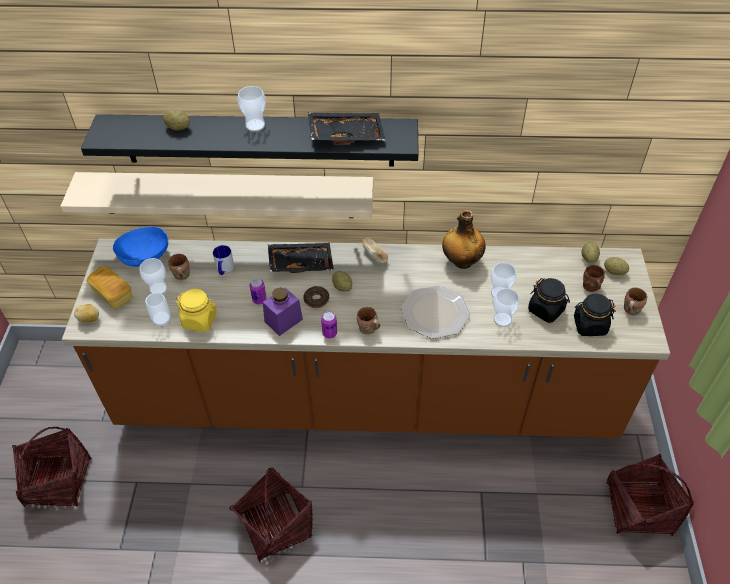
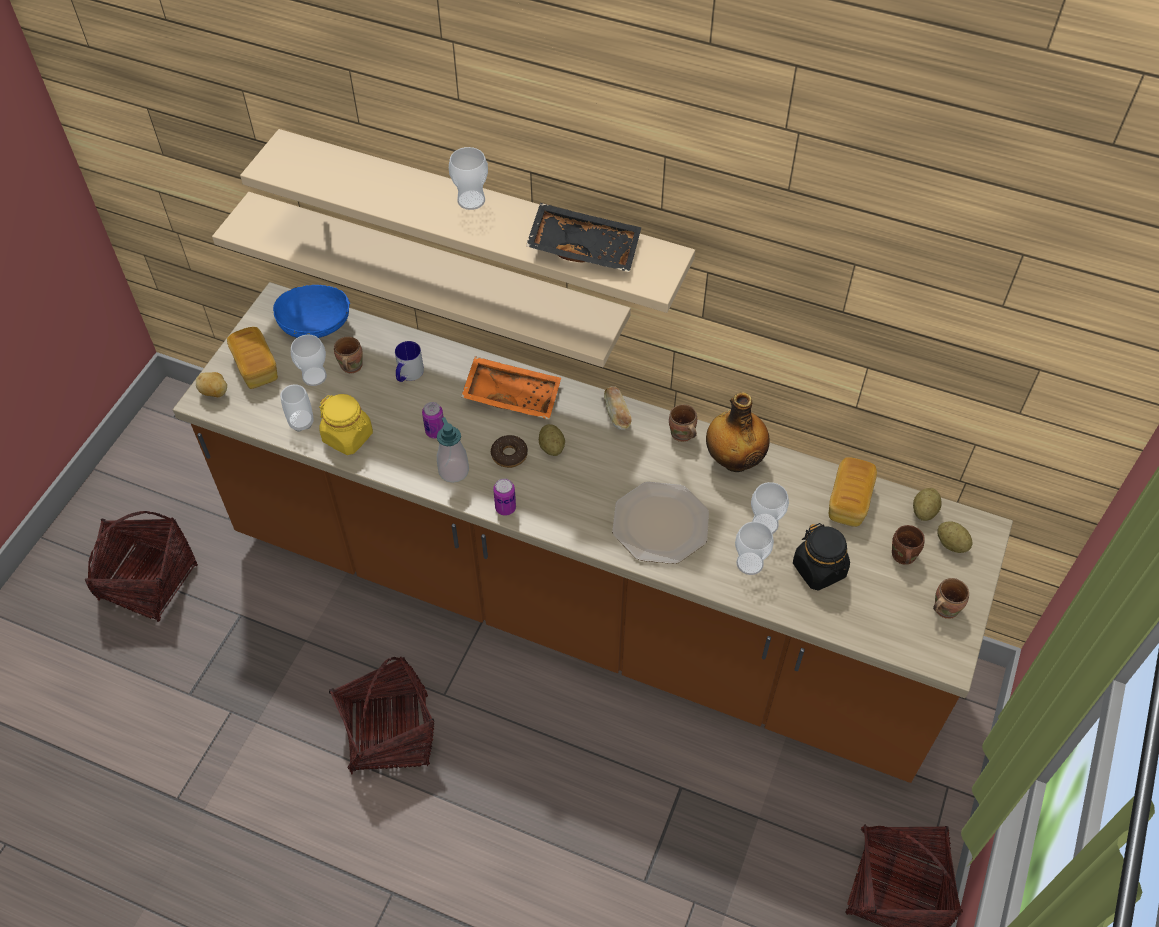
camera: 20 degrees right, 5 degrees up
black shelf [81,114,419,167] -> beige shelf [240,129,695,313]
potato [163,110,190,131] -> none
purple jar [263,287,303,336] -> soap dispenser [437,417,469,483]
black tray [268,243,334,273] -> orange tray [461,356,561,419]
brown mug [357,307,380,335] -> brown mug moved to [669,404,697,442]
black jar [574,294,616,336] -> none
none -> bread [829,457,877,527]

